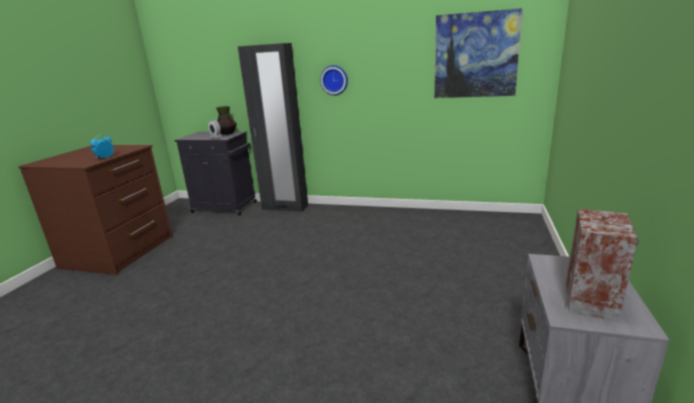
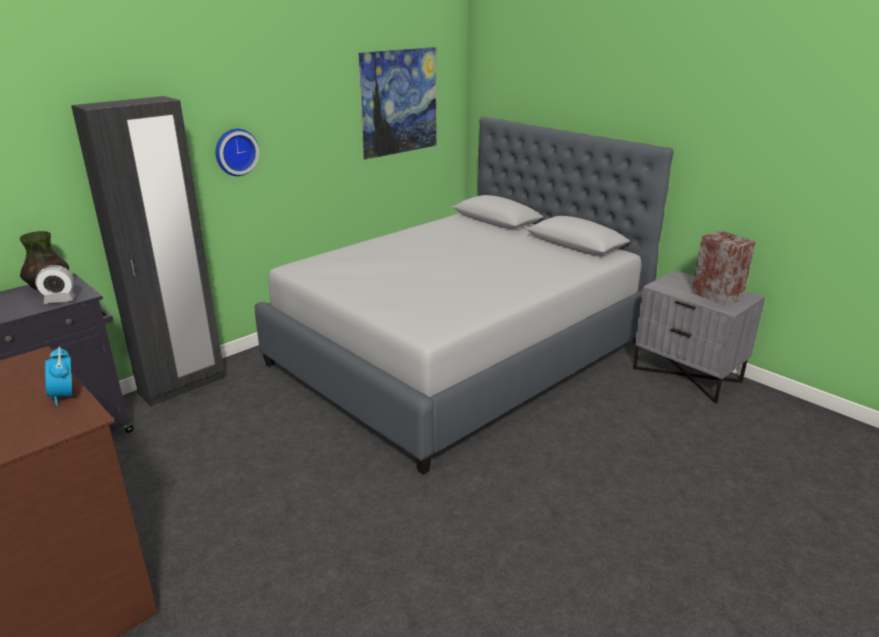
camera: 60 degrees left, 5 degrees up
none -> grey bed [255,117,674,475]

